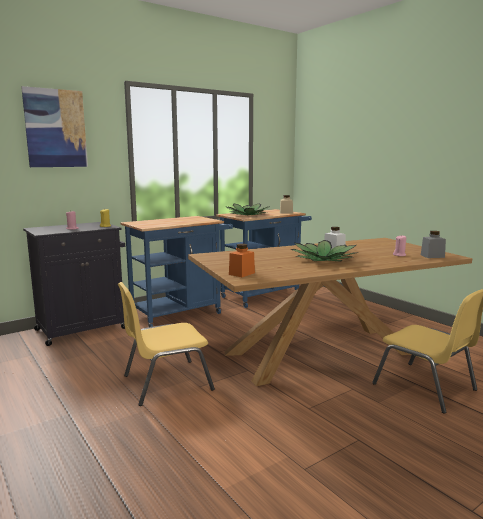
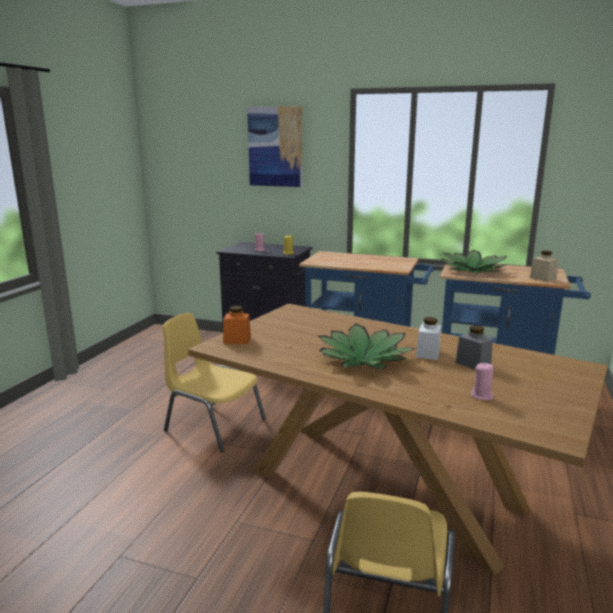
camera: 55 degrees right, 5 degrees up
grey jar [421,231,446,258] -> grey jar moved to [455,325,493,370]

